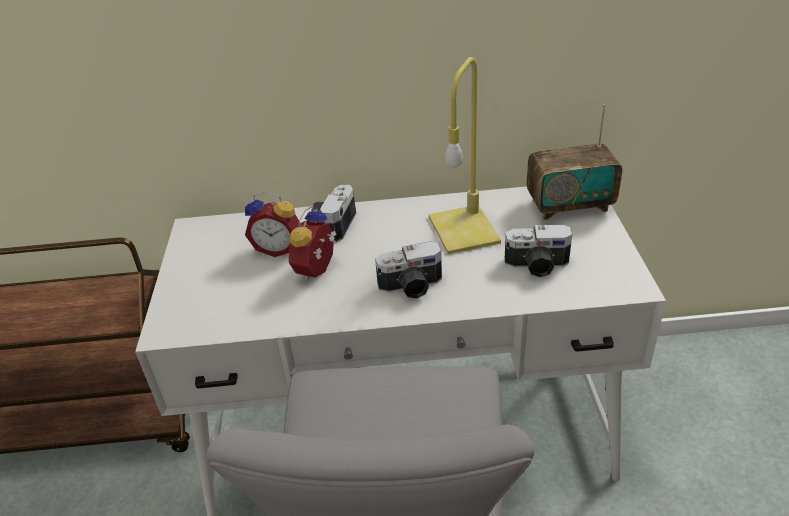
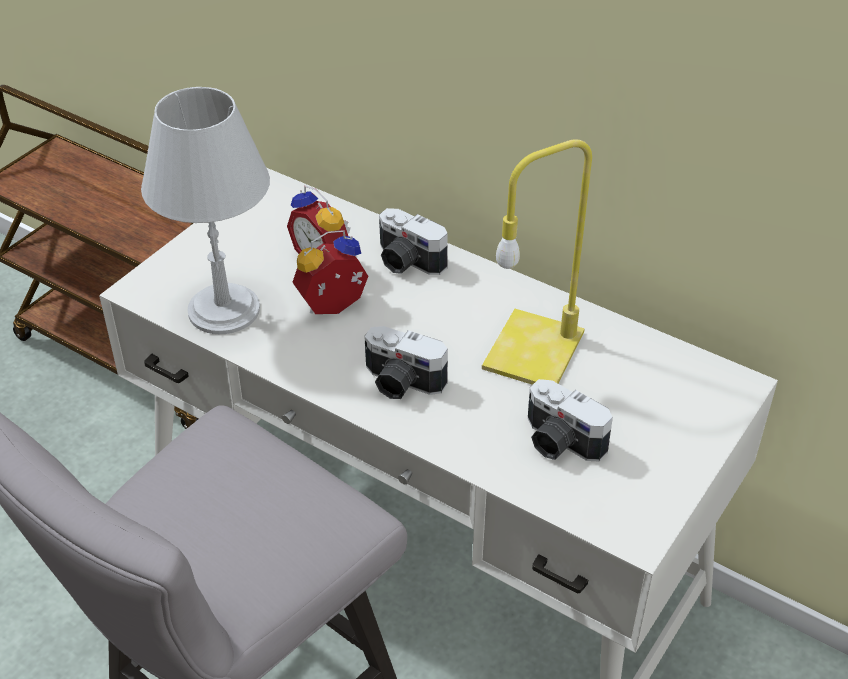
camera: 35 degrees right, 5 degrees up
camera [311,184,356,242] -> camera turned 105 degrees counterclockwise [379,208,448,275]
radio [527,104,622,220] -> none
none -> grey table lamp [141,87,270,334]

